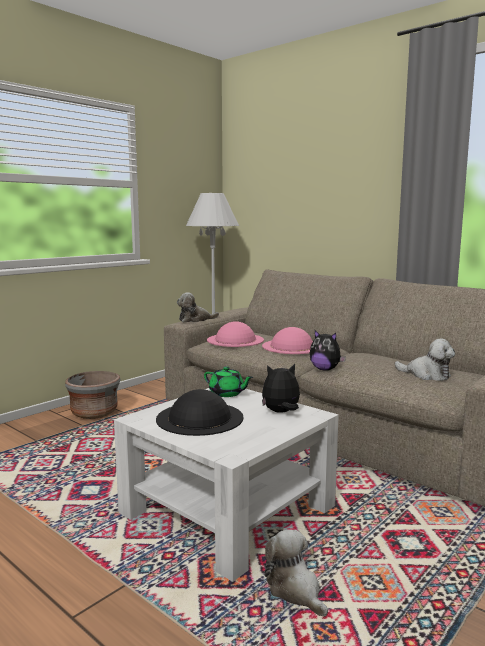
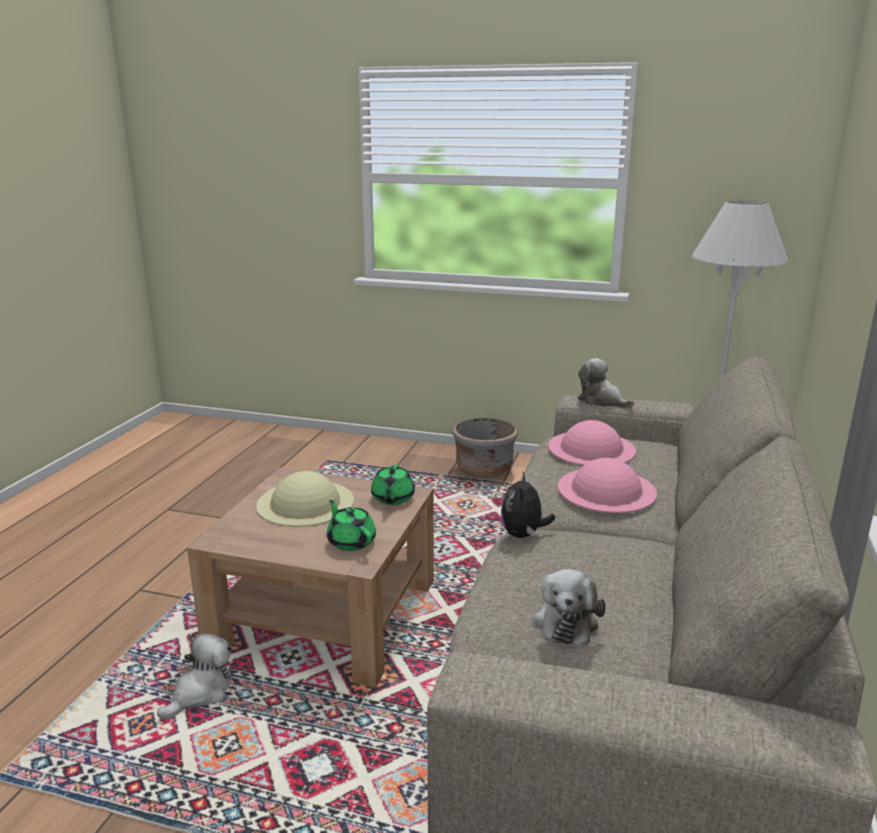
camera: 65 degrees right, 10 degrees up
white coffee table [114,388,339,582] -> brown coffee table [187,468,434,688]
black hat [156,389,244,436] -> beige hat [256,471,354,527]
plush toy [262,364,300,413] -> green teapot [327,500,376,551]

